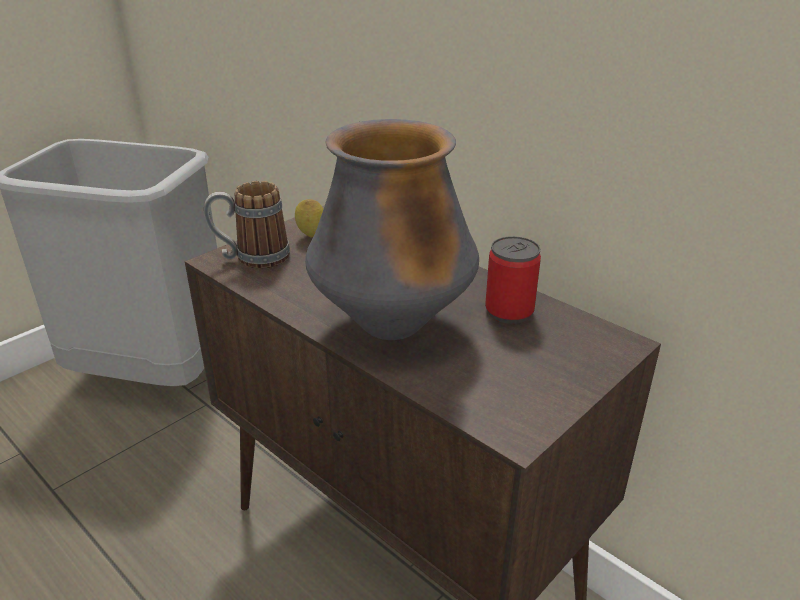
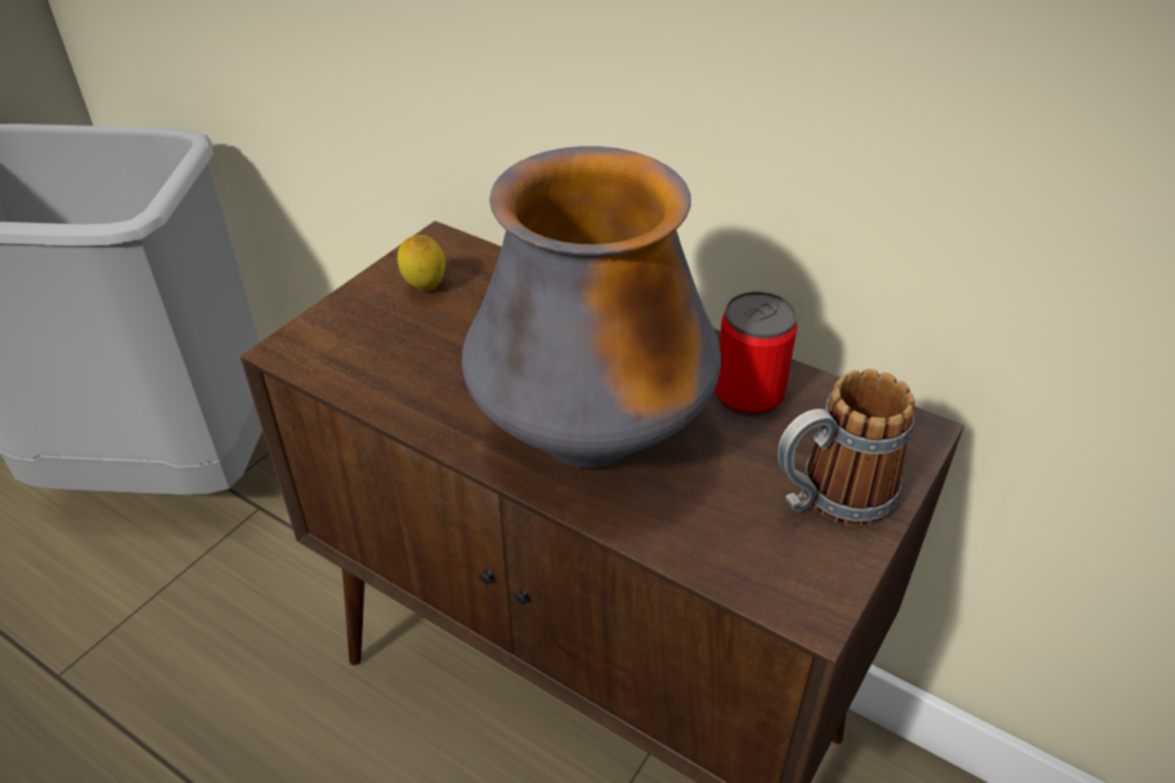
camera: 10 degrees left, 10 degrees up
mug [204,181,290,269] -> mug moved to [778,369,915,526]

